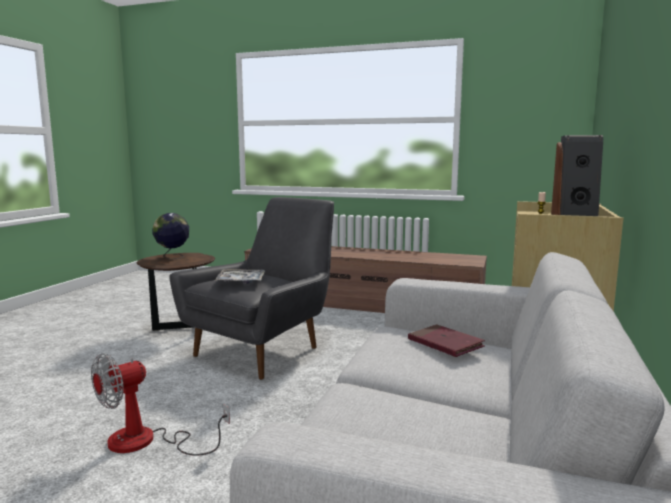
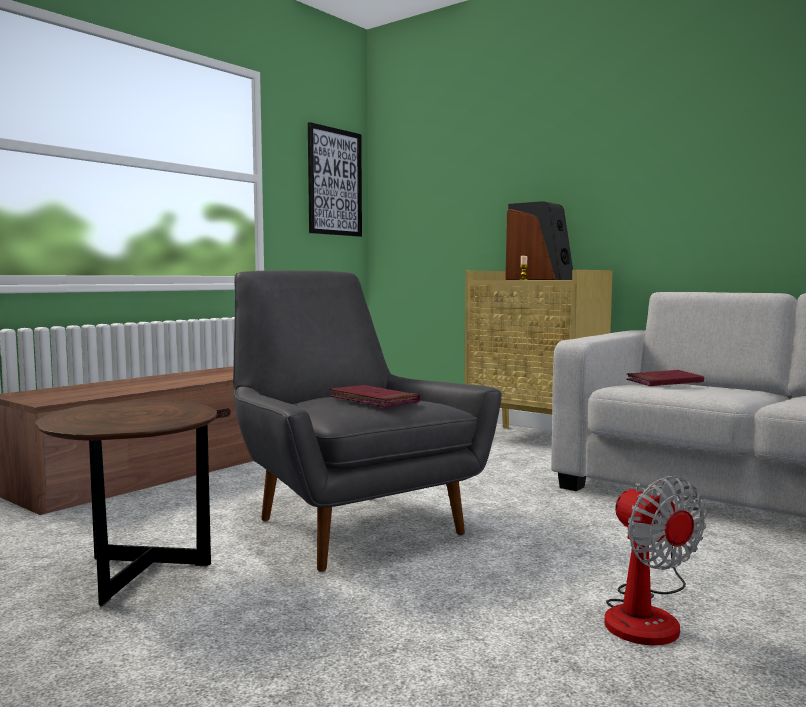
camera: 70 degrees left, 5 degrees down
globe [153,213,189,259] -> none
tray [215,269,265,284] -> red book [329,385,420,408]
none -> picture [308,122,362,237]

